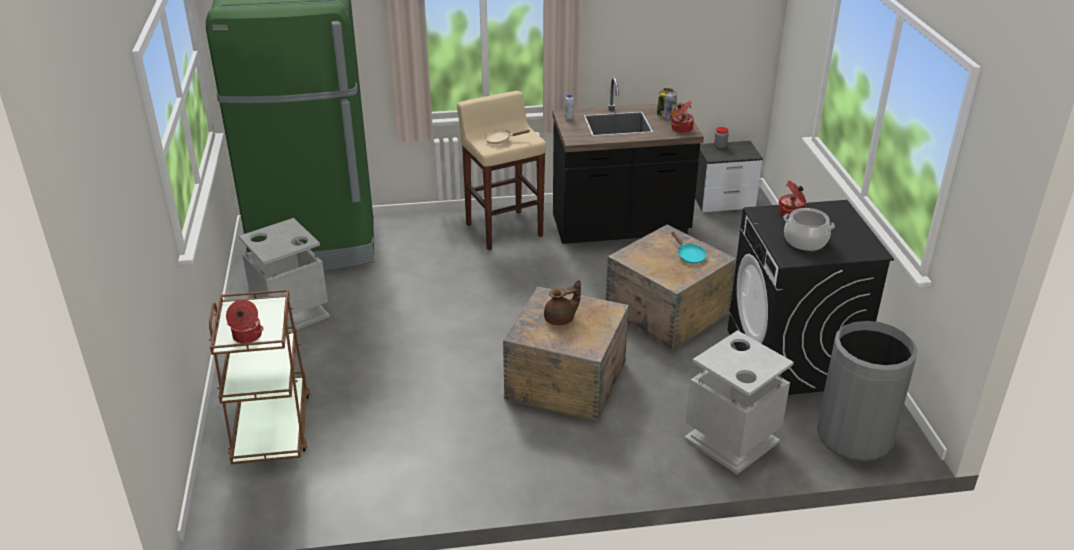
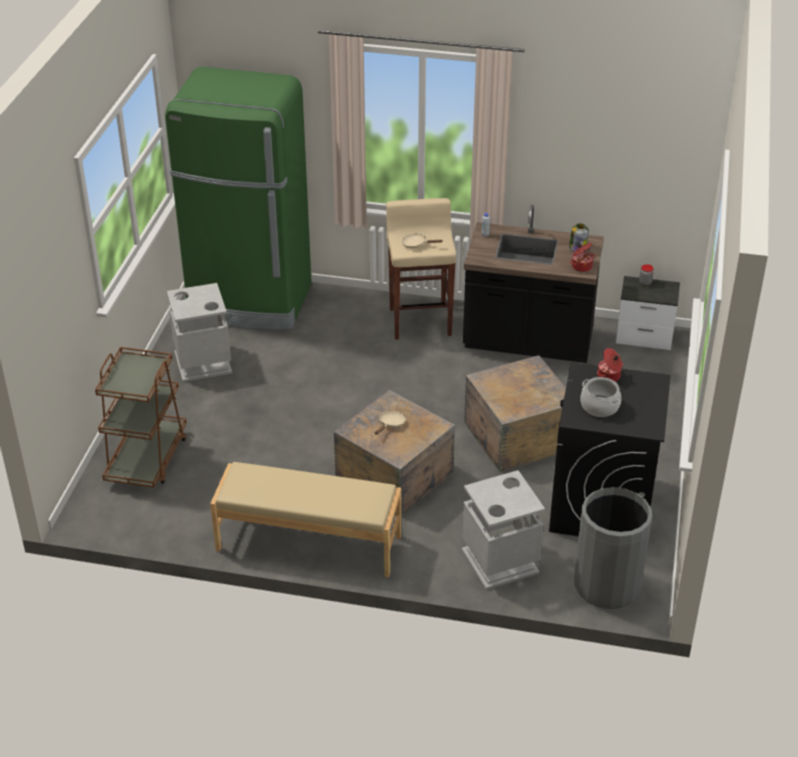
camera: 20 degrees right, 5 degrees up
cooking pot [226,300,264,343] -> none
brown teapot [544,280,581,325] -> beige frying pan [375,411,406,435]
turquoise frying pan [671,232,706,264] -> none
none -> beige bench [210,462,401,578]

